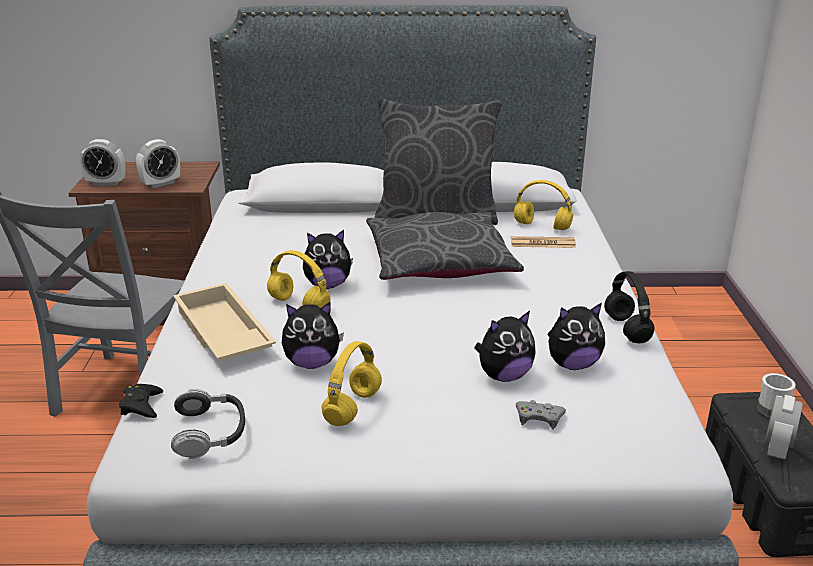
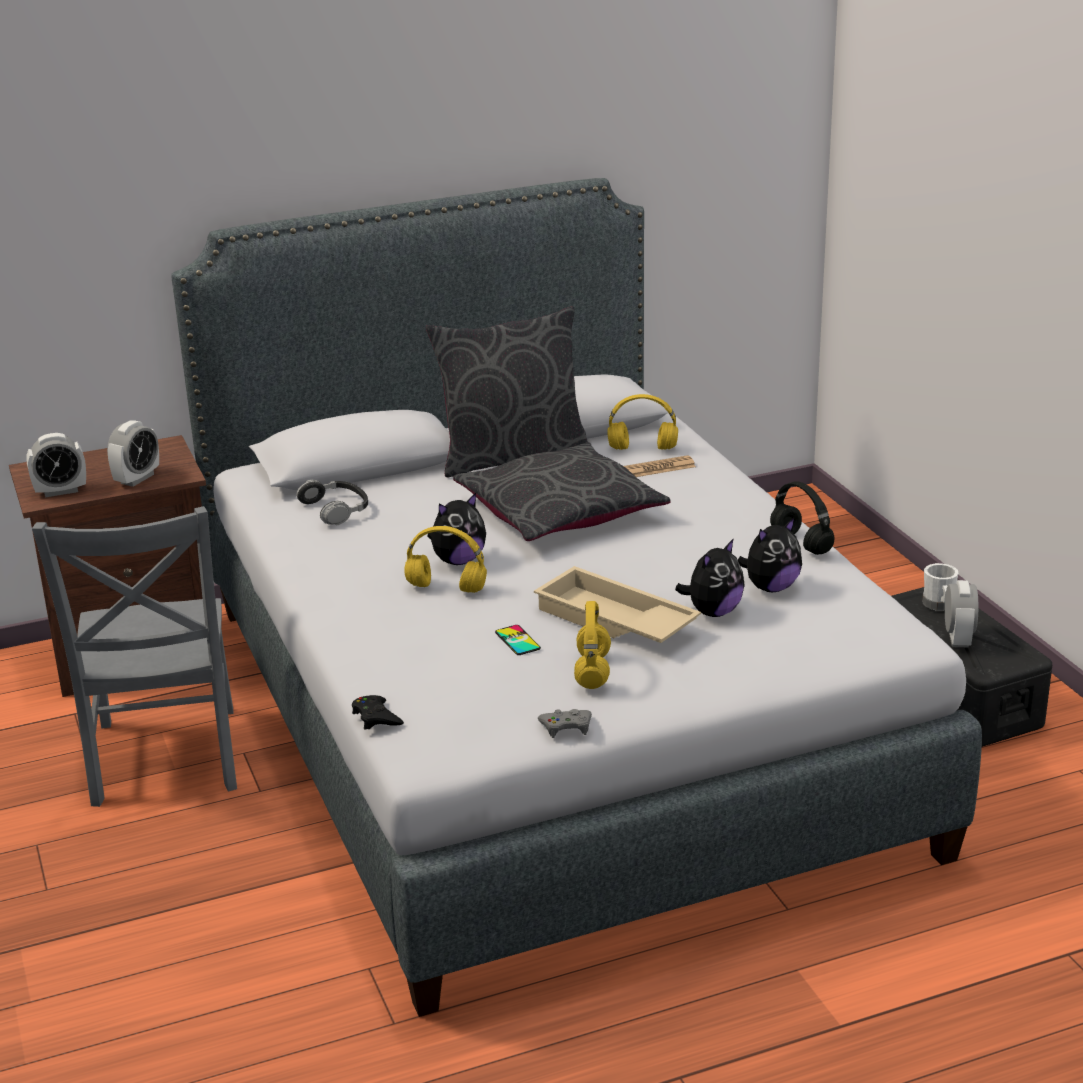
camera: 20 degrees left, 0 degrees up
headphones [171,389,245,459] -> headphones moved to [296,480,368,526]
beige tray [173,283,276,361] -> beige tray moved to [534,566,701,643]
plush toy [282,302,344,369] -> phone [495,625,541,655]
grey game controller [516,400,566,430] -> grey game controller moved to [538,709,592,738]

